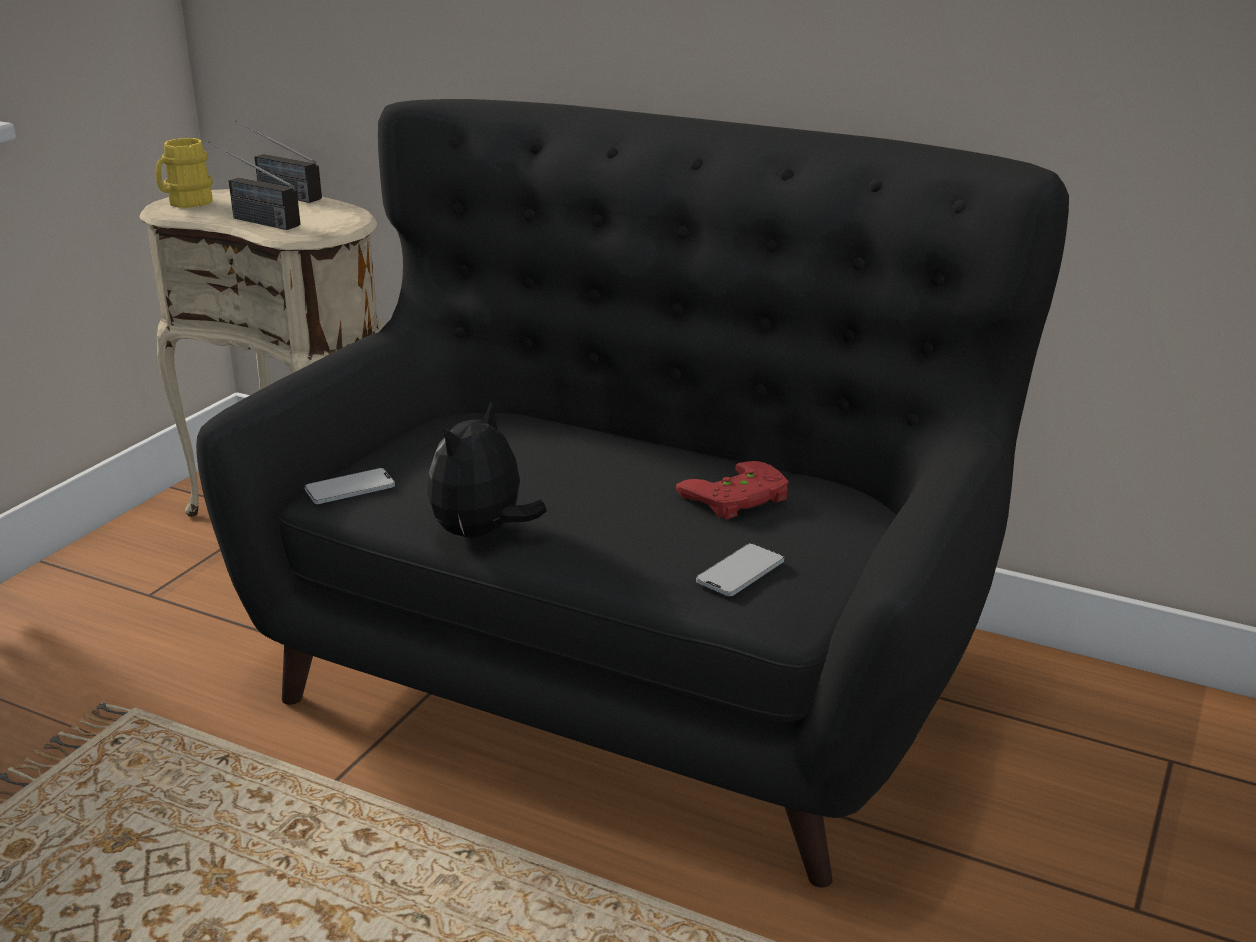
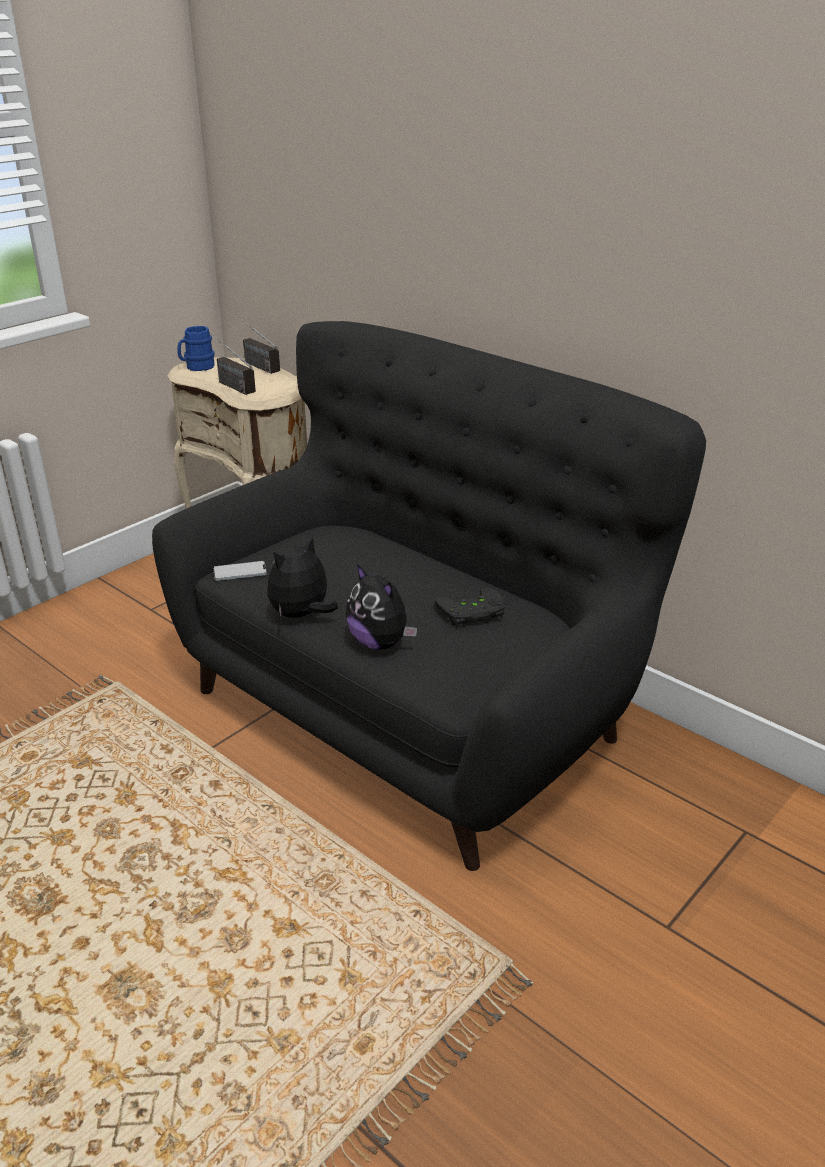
camera: 15 degrees right, 5 degrees up
yellow mug [156,138,213,208] -> blue mug [177,326,215,371]
red game controller [676,461,789,520] -> black game controller [434,588,505,628]
phone [696,543,784,596] -> none
none -> plush toy [346,564,417,650]

